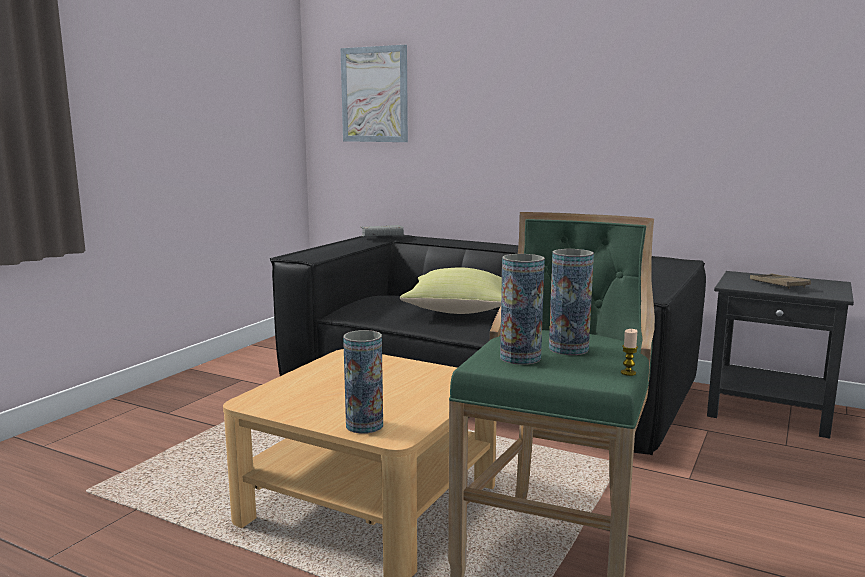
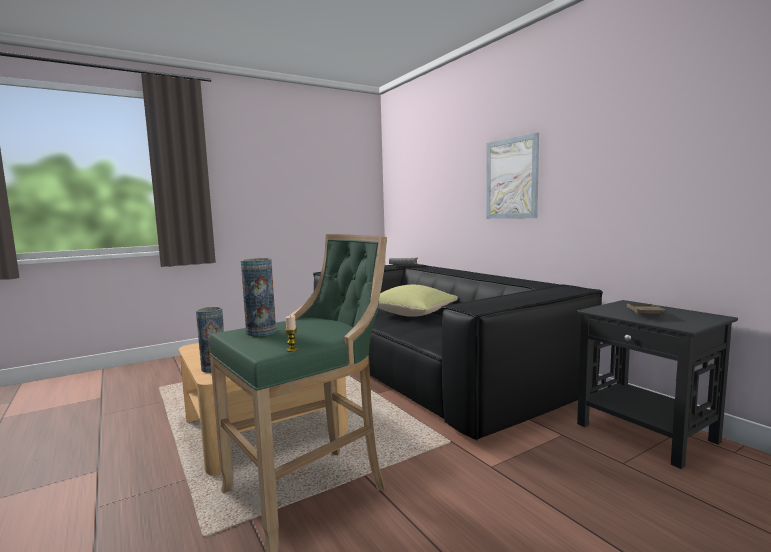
camera: 30 degrees right, 5 degrees down
picture [340,45,408,142] -> picture moved to [486,133,539,219]
vase [549,249,594,355] -> none

